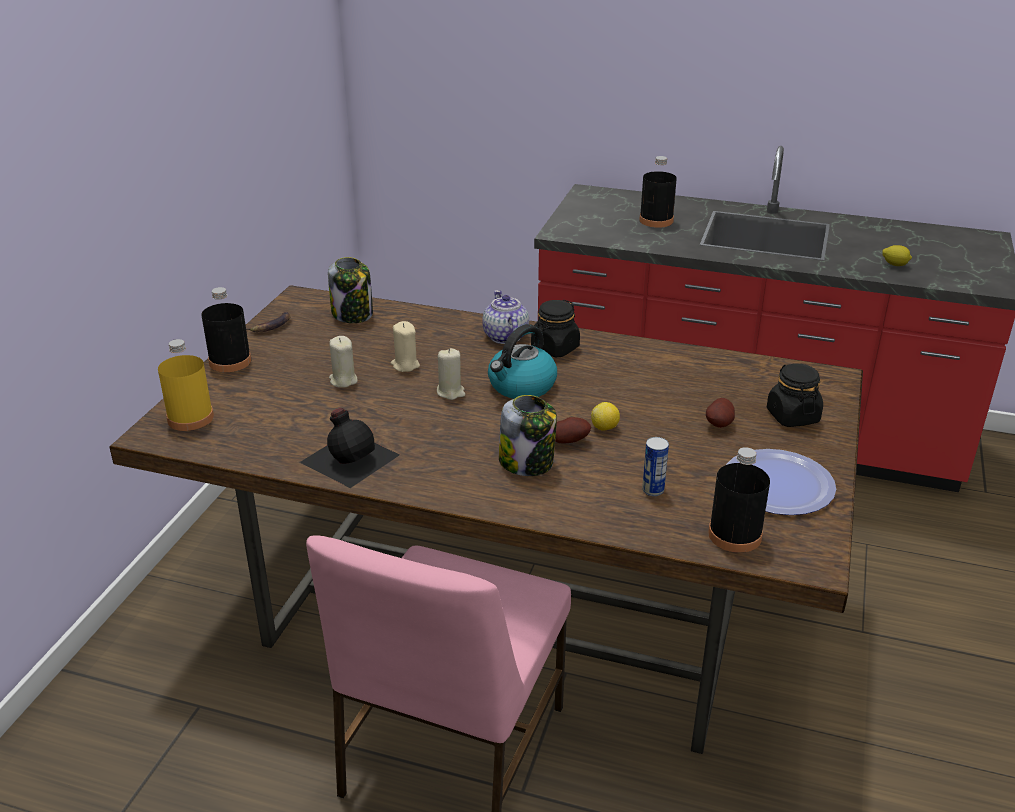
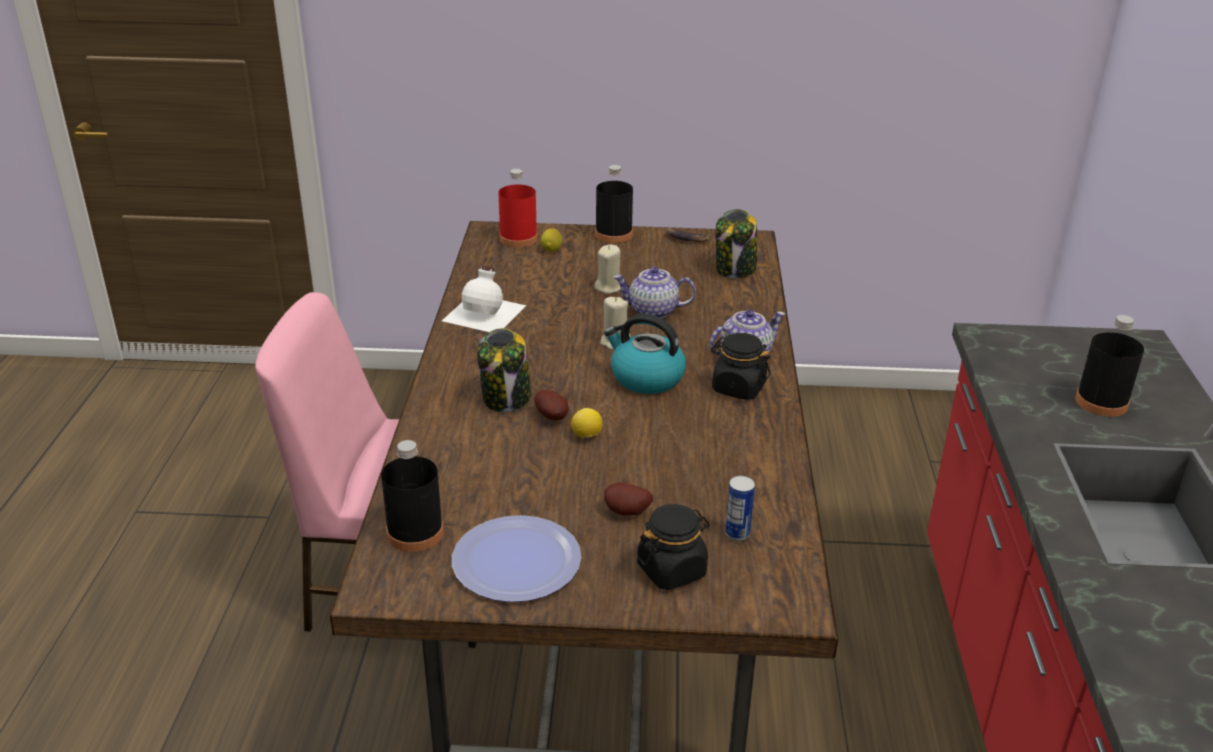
camera: 75 degrees right, 0 degrees up
yellow bottle [158,339,214,431] -> red bottle [498,169,537,248]
black bottle [300,408,399,488] -> white bottle [442,266,527,332]
beige candle [391,321,420,372] -> teapot [613,267,696,318]
can [642,437,669,496] -> can moved to [725,476,755,542]
lemon [882,245,912,266] -> lemon moved to [541,228,562,252]

